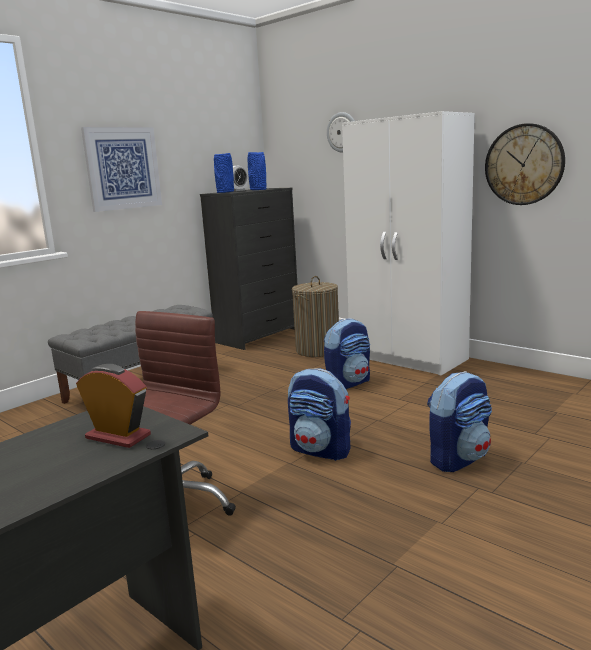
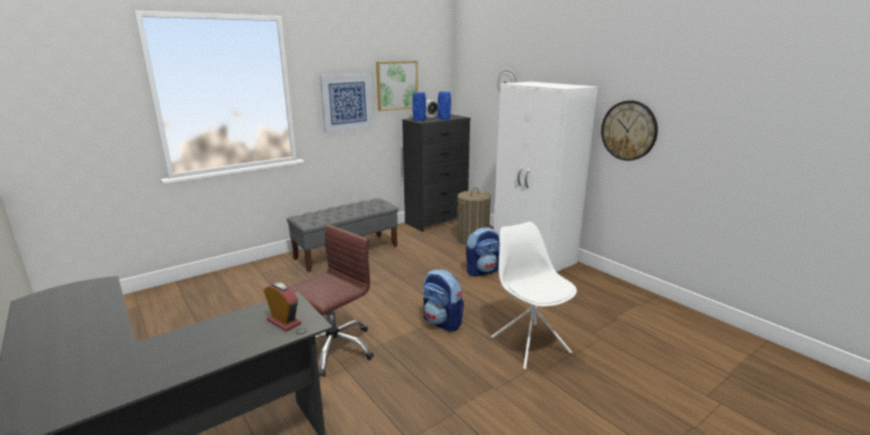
camera: 10 degrees right, 5 degrees up
backpack [427,371,492,472] -> white chair [491,222,577,370]
none -> picture [376,61,418,111]

